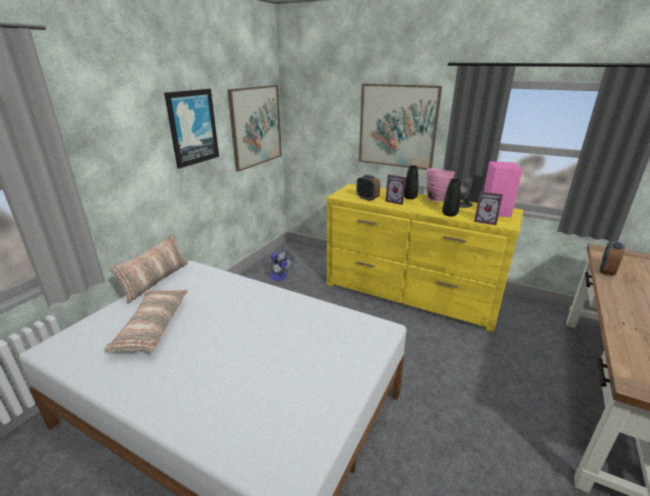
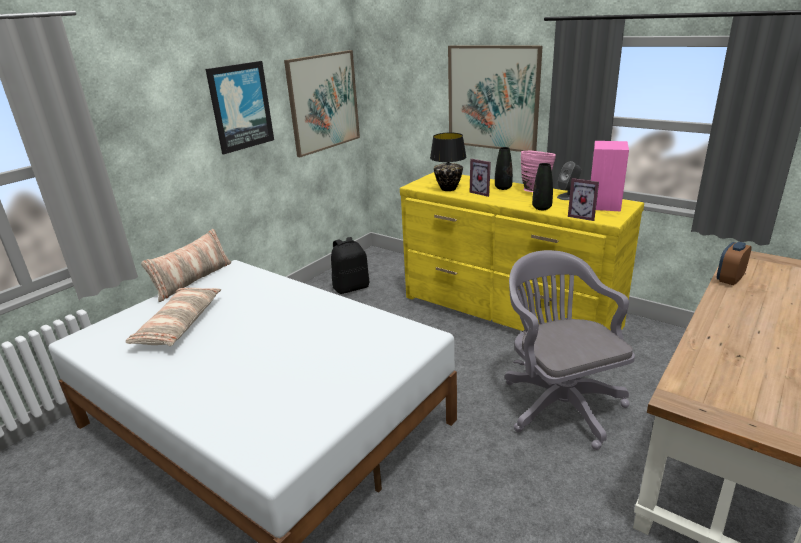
camera: 10 degrees right, 0 degrees up
fan [269,251,293,281] -> black backpack [331,237,370,294]
alarm clock [356,175,380,201] -> black table lamp [430,133,467,191]
none -> grey office chair [504,250,635,450]

